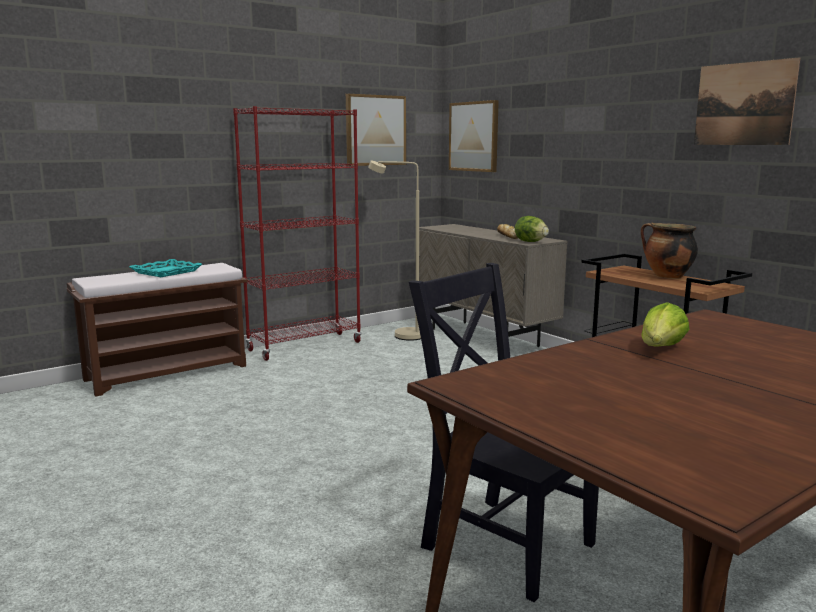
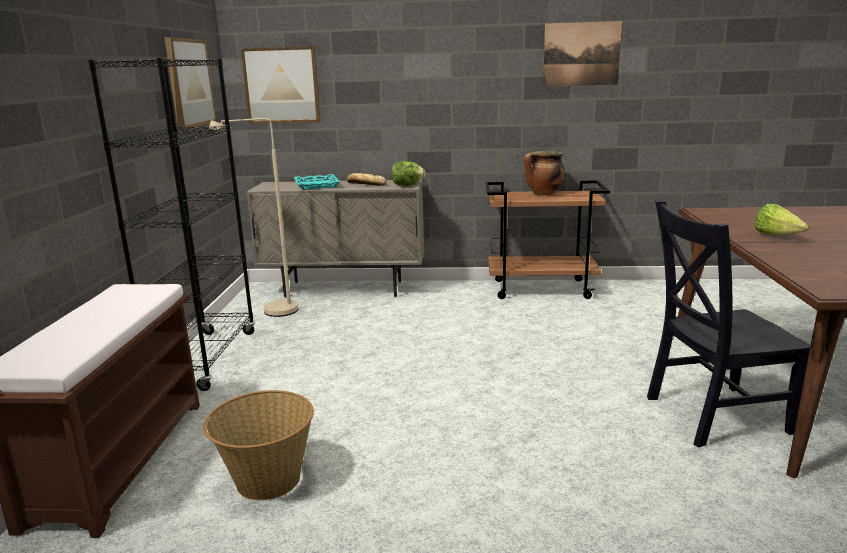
camera: 50 degrees left, 5 degrees up
turquoise tray [129,259,202,277] -> turquoise tray moved to [294,174,340,190]
red bookcase [233,106,362,361] -> black bookcase [88,58,255,391]
none -> basket [203,390,314,501]

